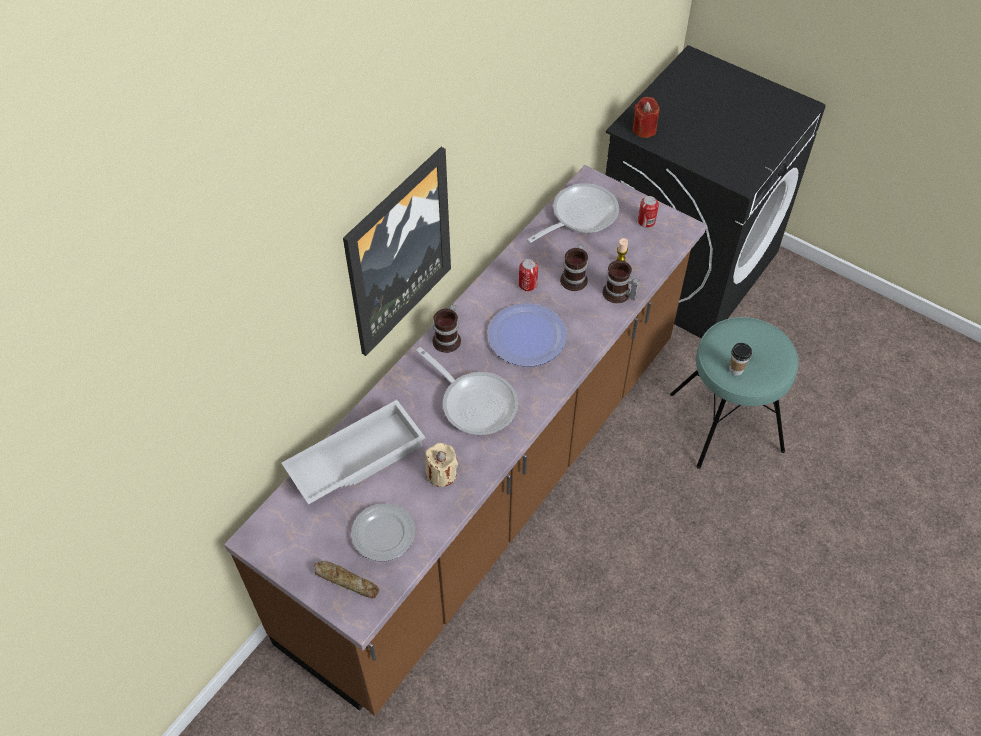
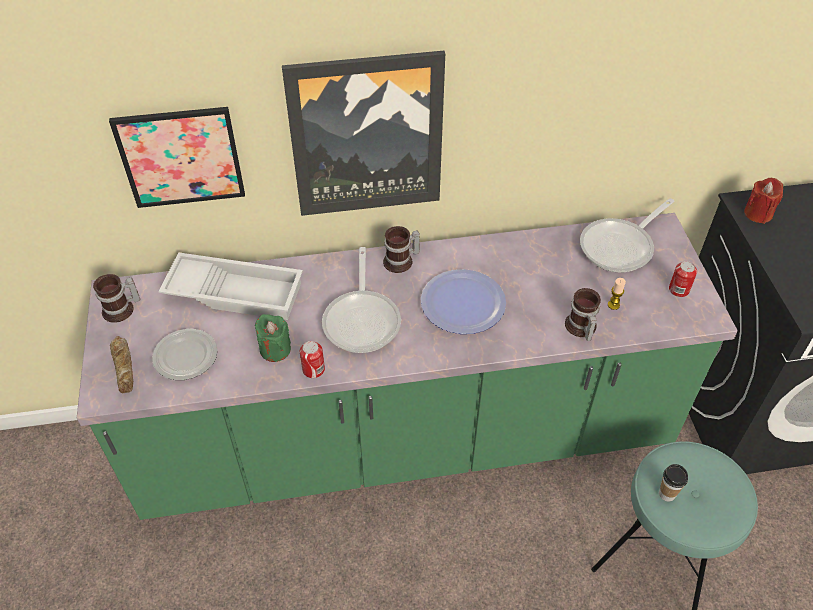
camera: 45 degrees right, 5 degrees down
brown counter [224,165,707,716] -> green counter [77,213,738,520]
beige candle [425,443,458,487] -> green candle [255,314,291,362]
can [519,259,538,291] -> can moved to [300,341,325,378]
frying pan [527,183,619,243] -> frying pan turned 135 degrees clockwise [580,198,674,273]
mug [560,244,588,291] -> mug moved to [93,274,141,323]
none -> picture [109,107,245,208]

